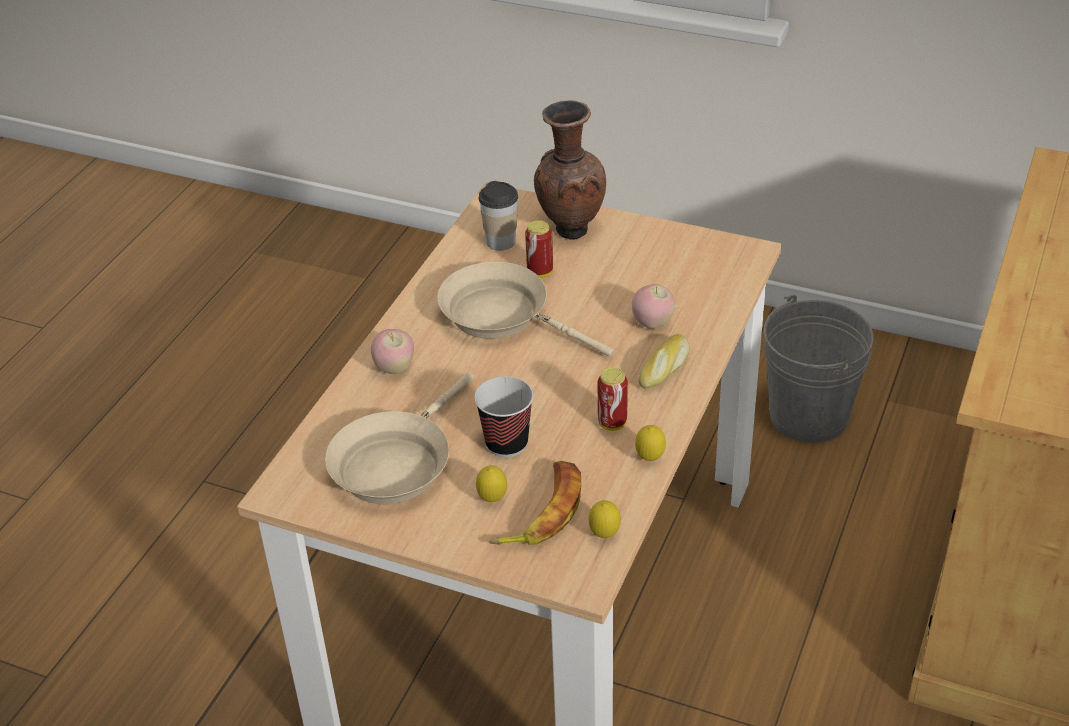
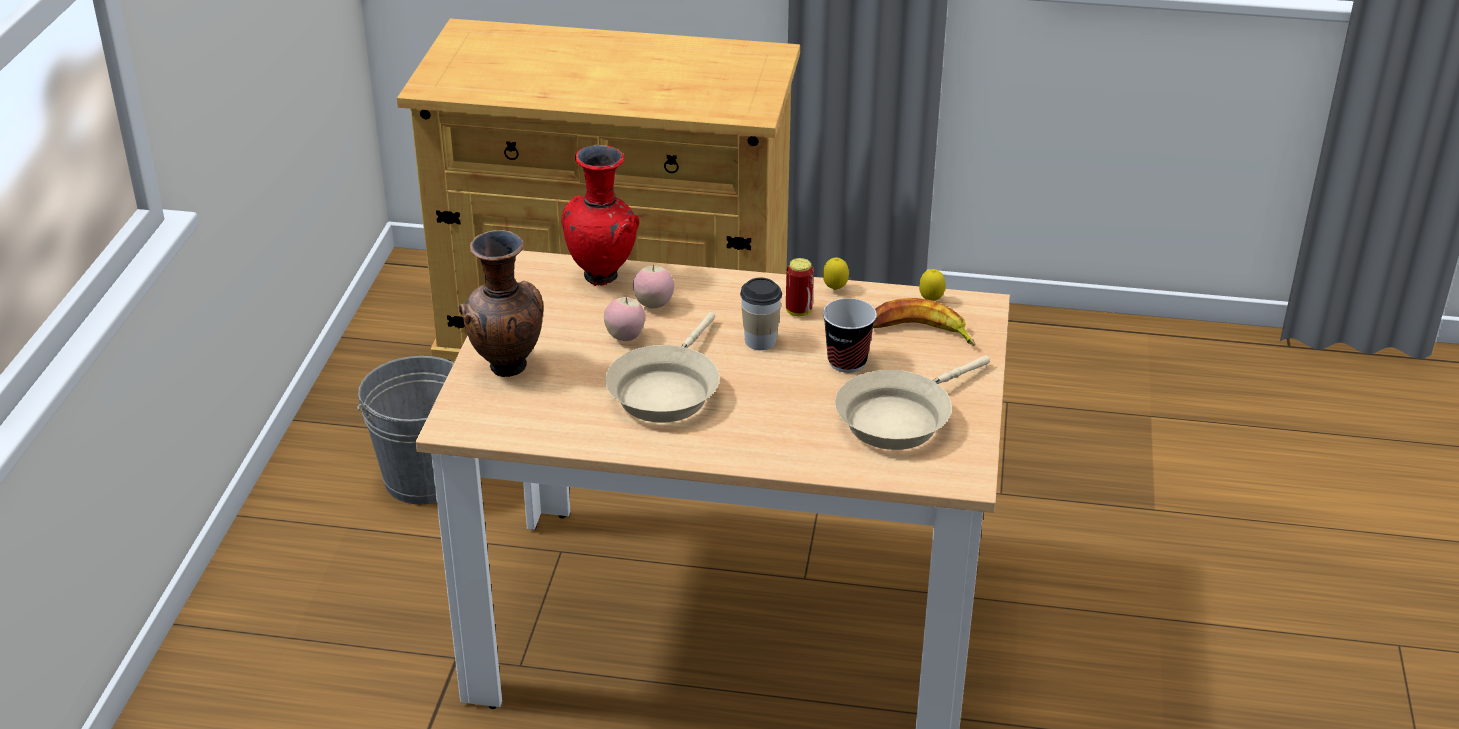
camera: 105 degrees left, 5 degrees down
beige frying pan [325,372,474,505] -> beige frying pan turned 120 degrees clockwise [835,355,990,450]
apple [371,329,414,374] -> apple moved to [604,297,645,341]
lemon [476,465,507,502] -> none
cup [479,181,518,251] -> cup moved to [740,278,782,350]
can [525,220,553,278] -> none
bread [638,334,690,388] -> none
none -> red vase [561,145,639,286]

